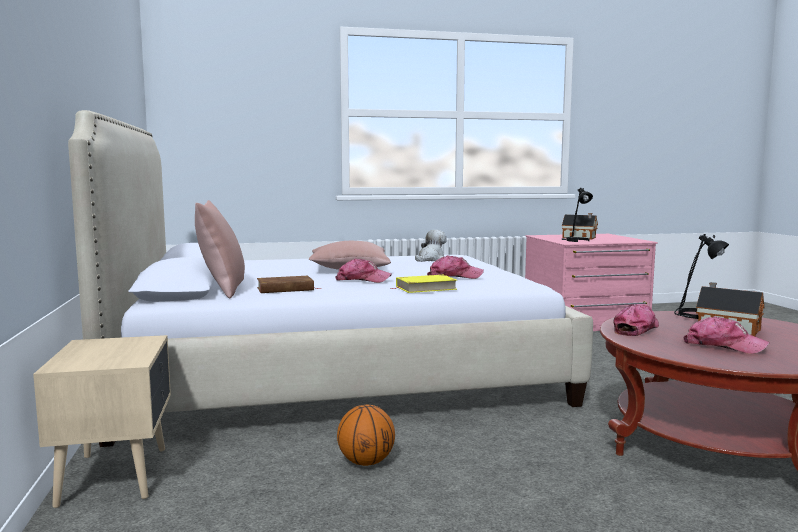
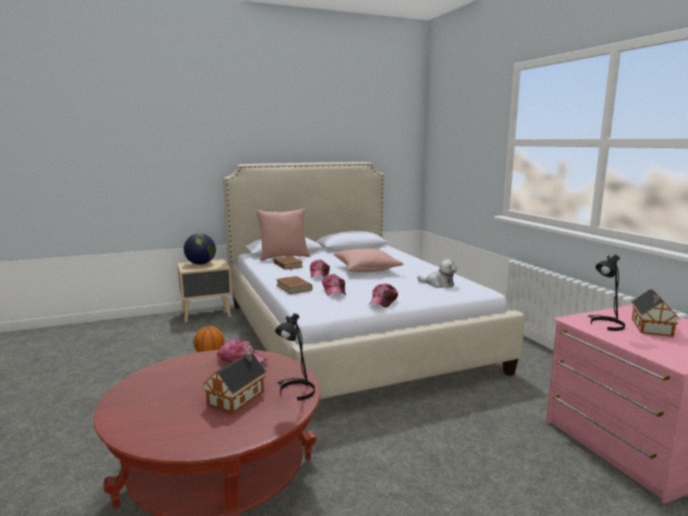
camera: 80 degrees right, 5 degrees up
yellow book [391,275,457,293] -> brown book [276,276,312,294]
cap [683,316,770,354] -> cap moved to [370,283,398,308]
none -> globe [184,233,216,265]

